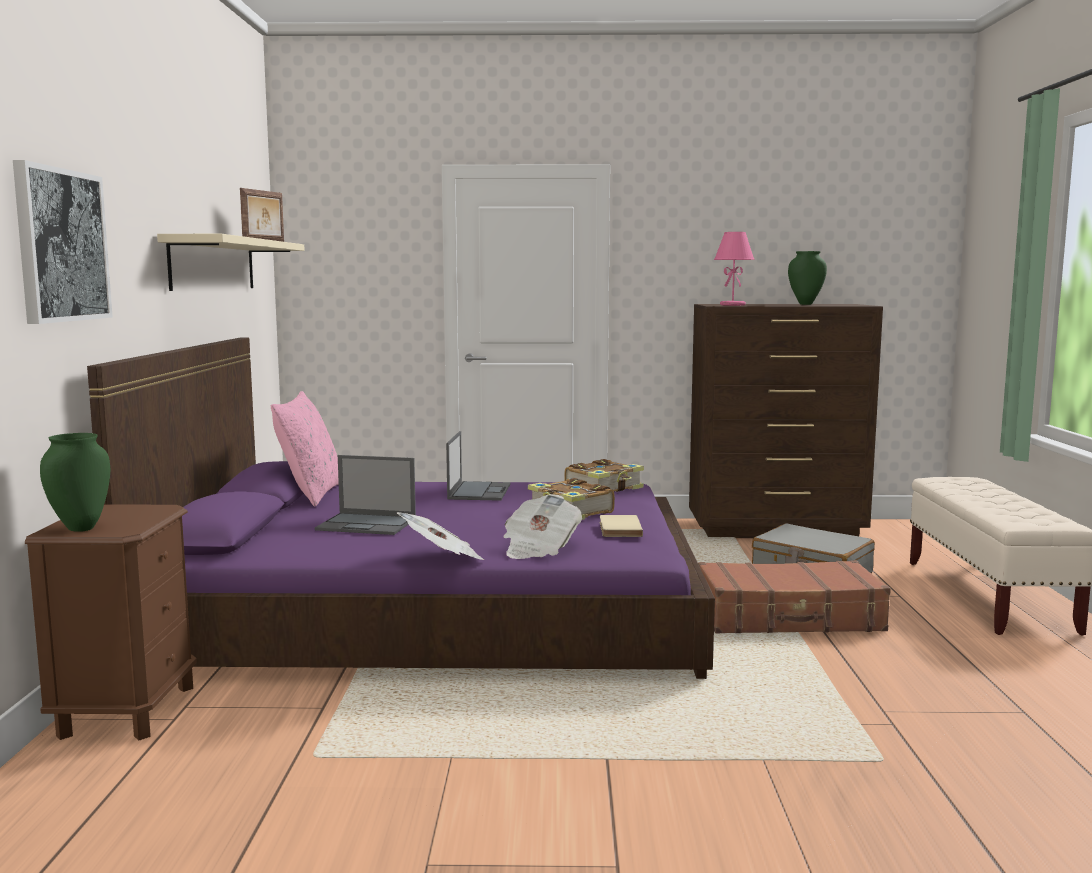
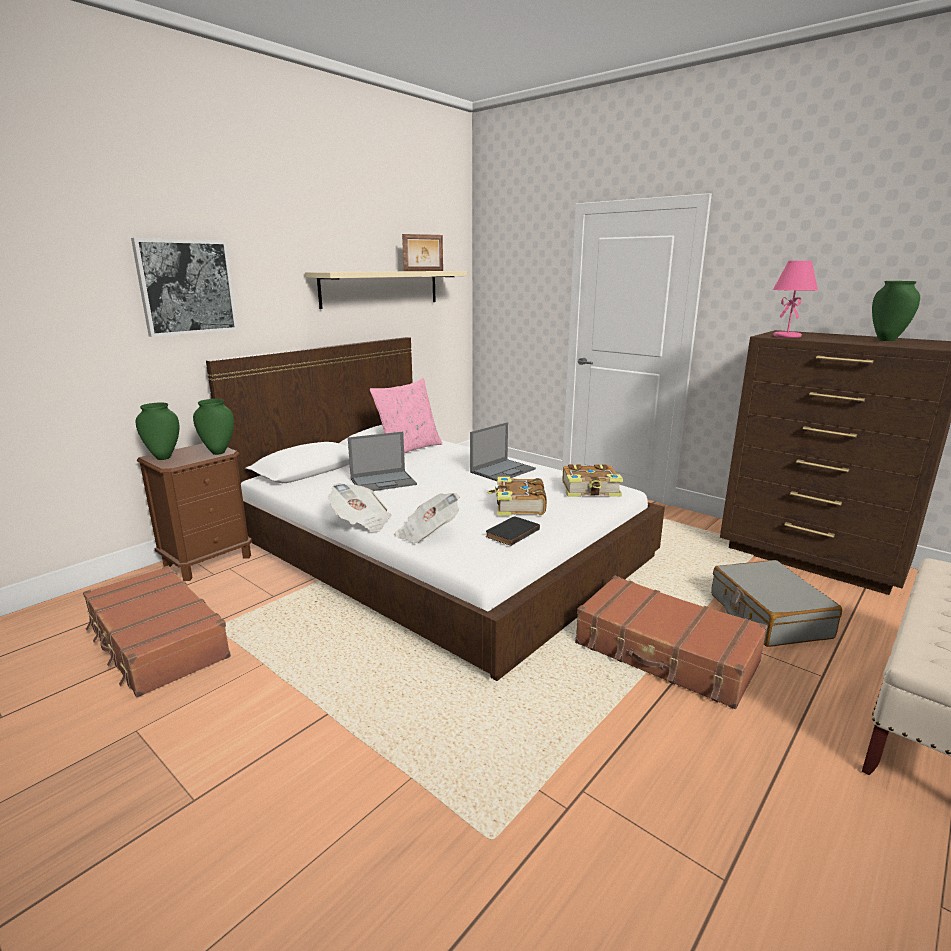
camera: 40 degrees right, 10 degrees up
purple bed [87,338,715,679] -> white bed [206,337,665,681]
laptop [315,455,416,535] -> laptop turned 75 degrees counterclockwise [348,432,417,491]
beige book [600,515,643,537] -> black book [486,517,540,546]
none -> brown suitcase [83,565,231,698]
none -> green vase [193,399,234,455]

